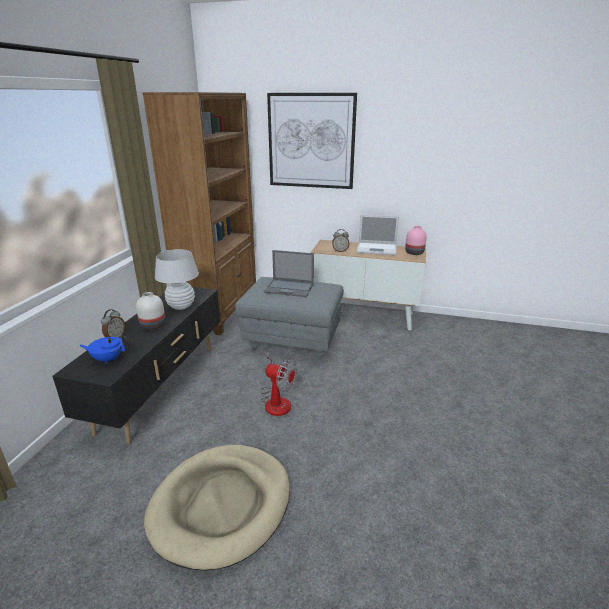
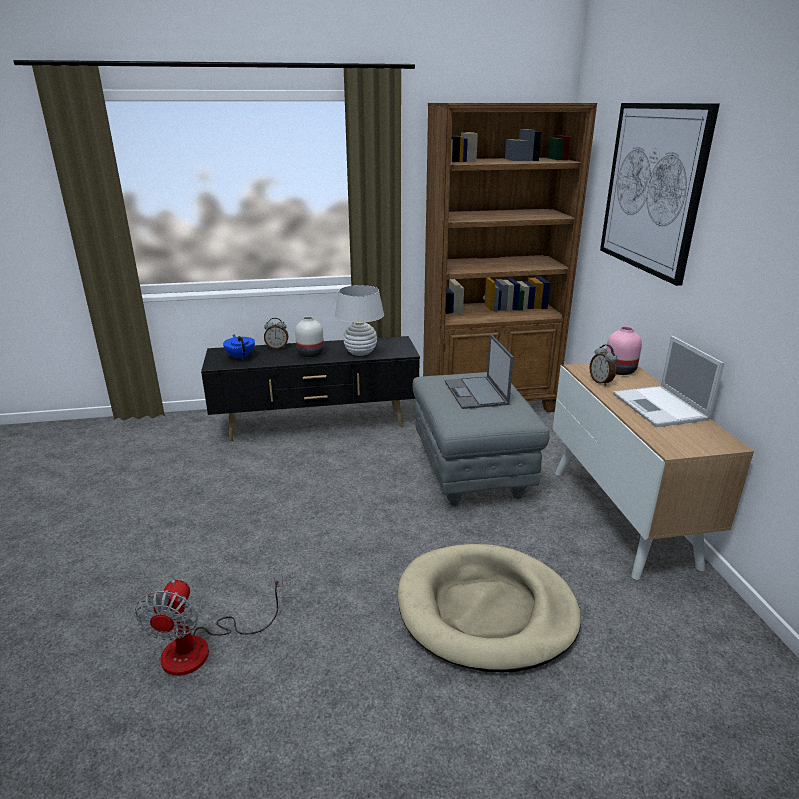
camera: 65 degrees right, 0 degrees up
beige dog bed [144,445,290,571] -> beige dog bed moved to [398,544,581,672]
fan [261,351,297,416] -> fan moved to [134,573,283,676]
pink vase [405,226,427,255] -> pink vase moved to [606,326,642,375]

